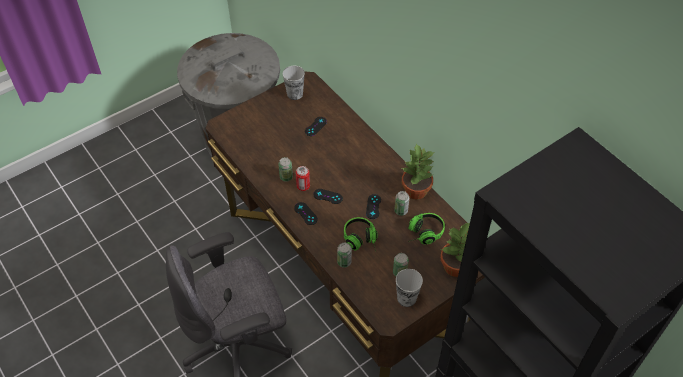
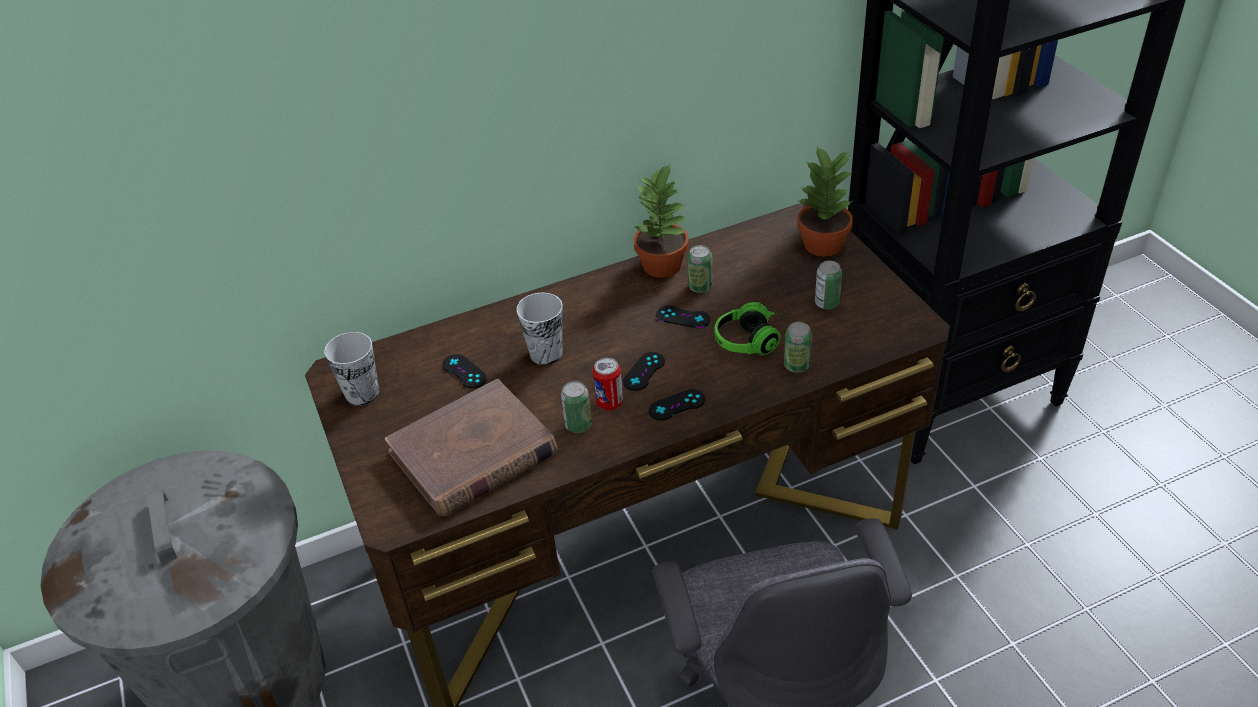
camera: 75 degrees left, 10 degrees down
cup [396,269,423,307] -> cup moved to [516,293,563,365]
headphones [408,213,445,244] -> none
none -> brown book [385,379,558,516]

